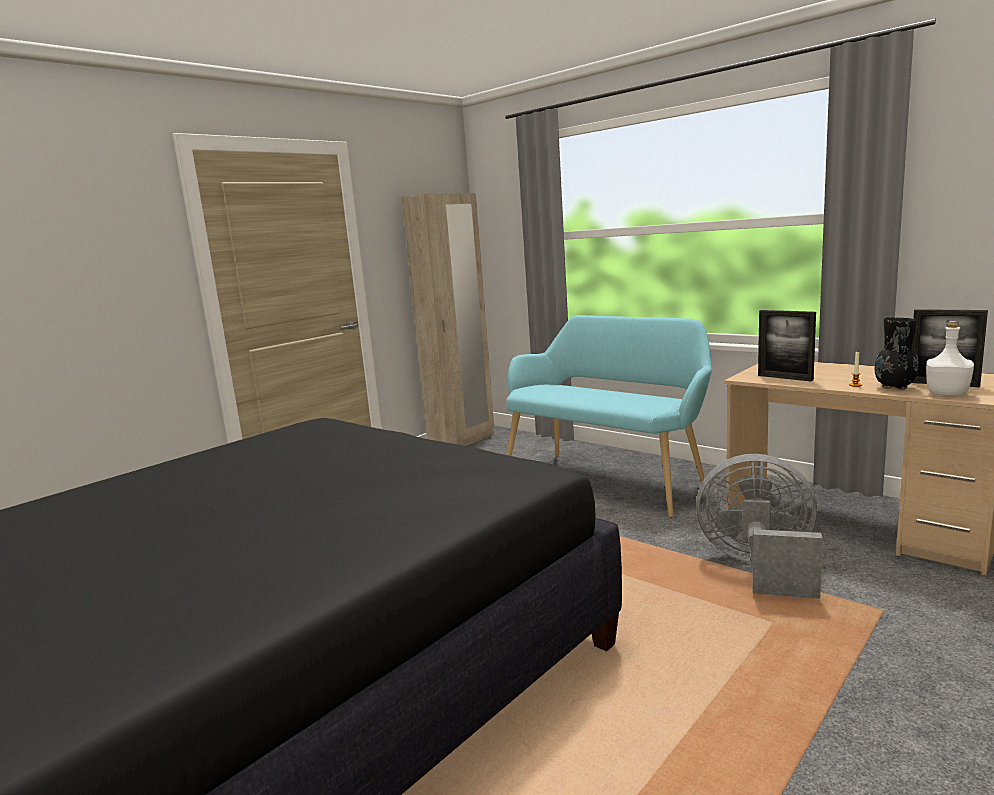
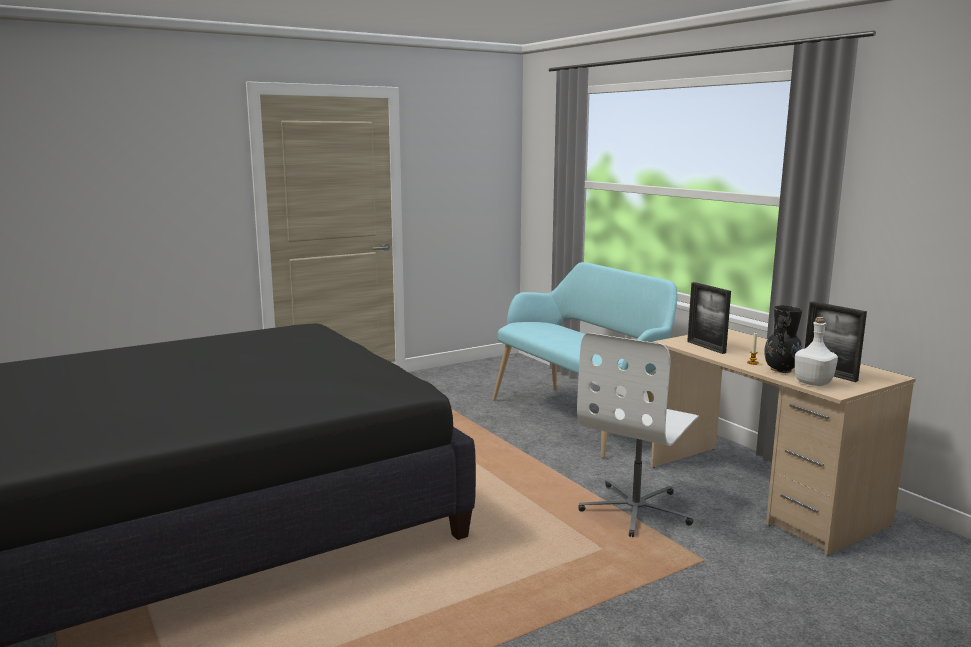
camera: 15 degrees right, 0 degrees up
beige wardrobe [402,193,494,446] -> none
grey fan [696,454,823,599] -> white office chair [577,333,699,537]

